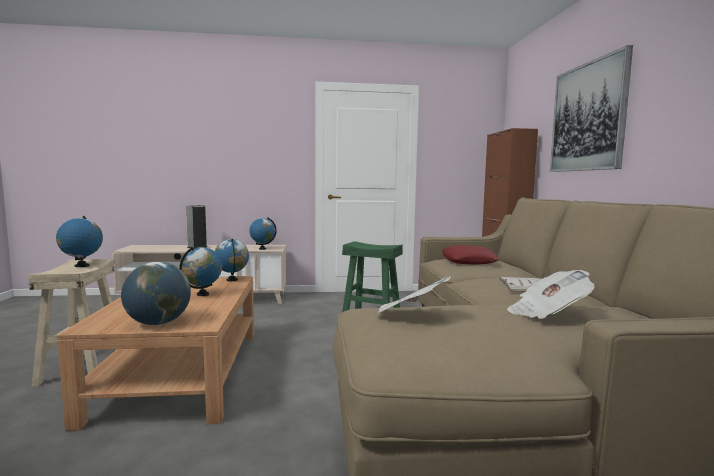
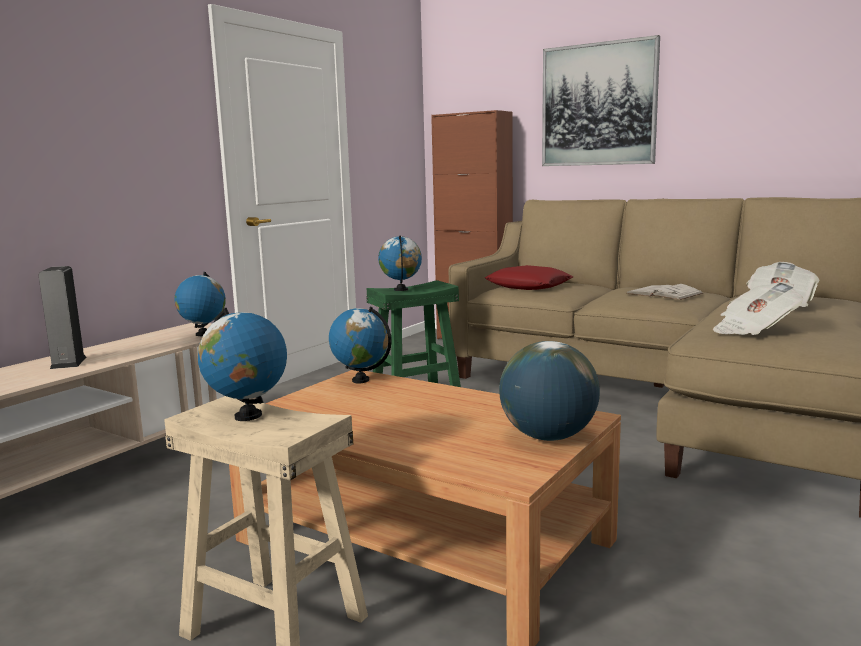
camera: 50 degrees left, 5 degrees up
globe [179,247,222,296] -> globe moved to [378,236,422,291]

